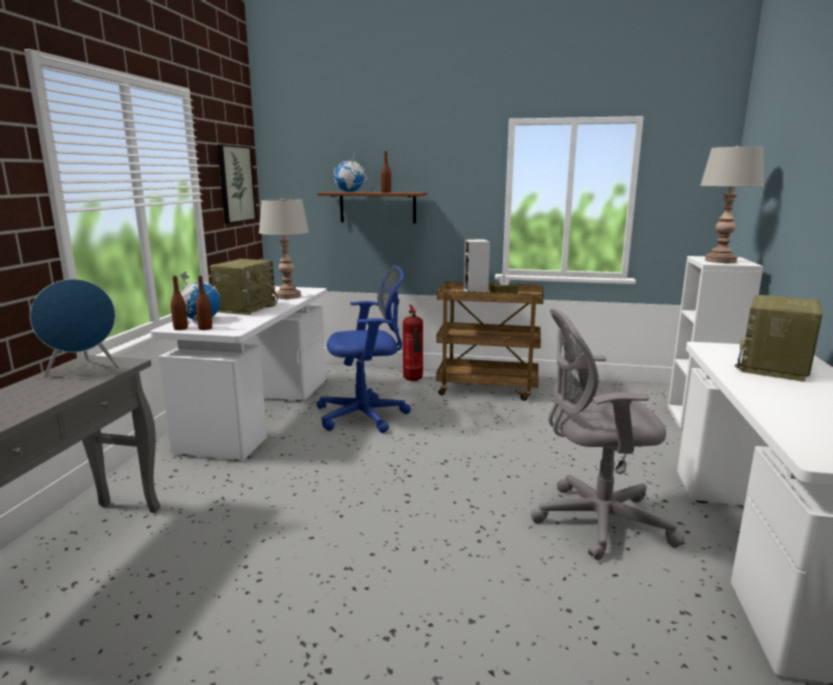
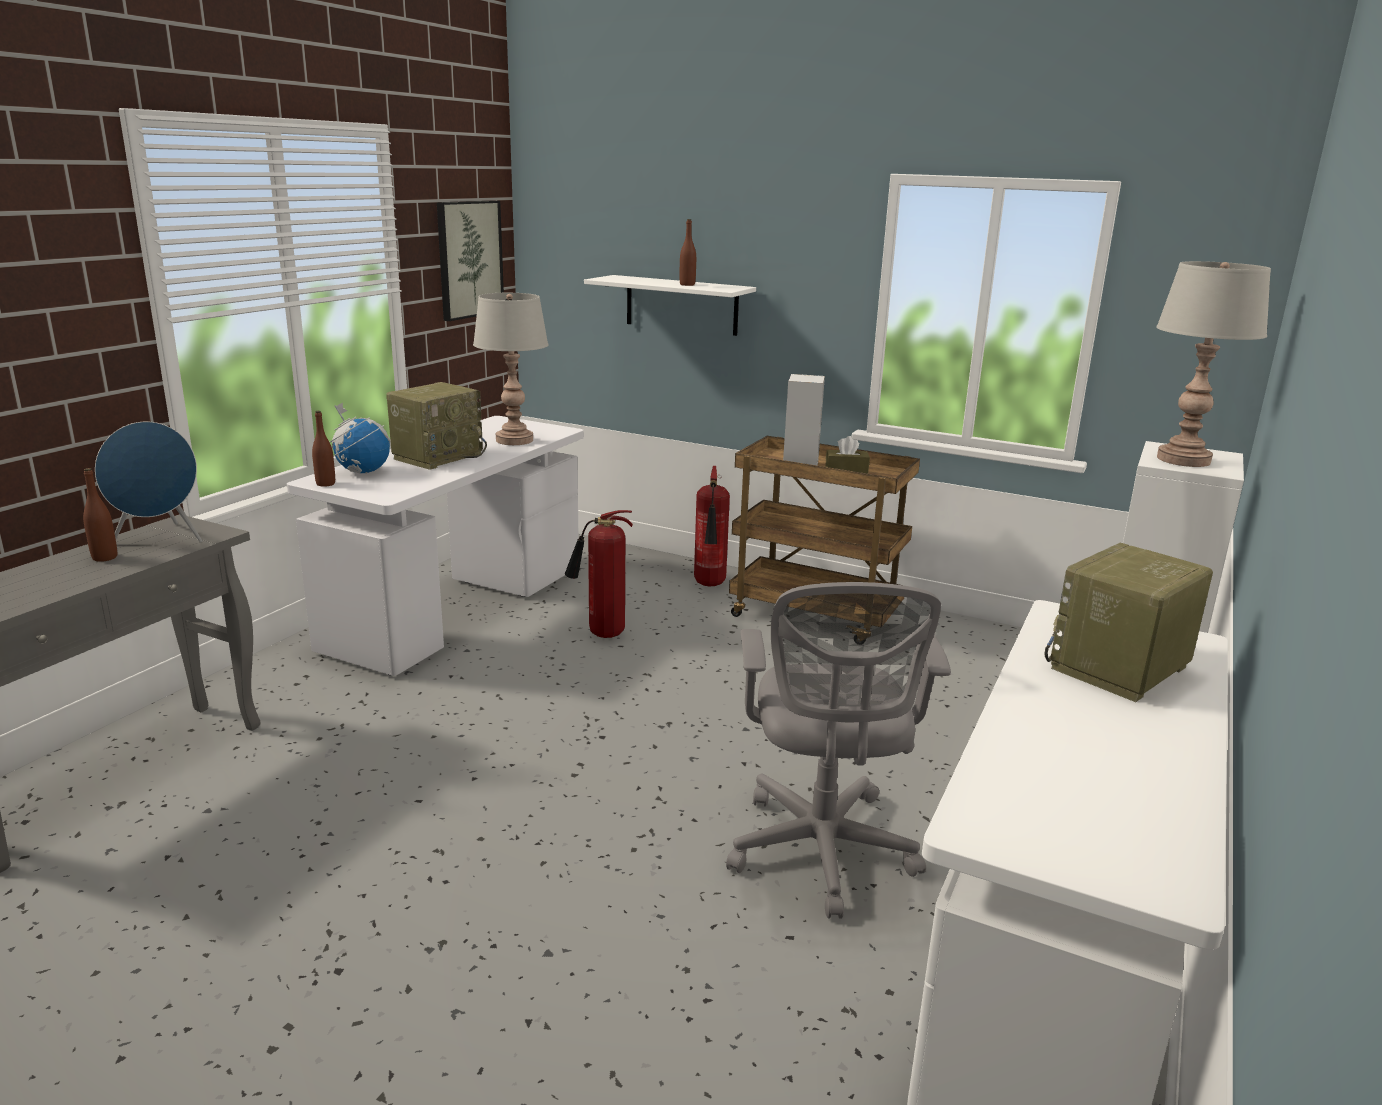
camera: 15 degrees right, 5 degrees up
brown bottle [196,276,212,330] -> brown bottle moved to [83,468,117,562]
brown shelf [317,192,427,223] -> white shelf [584,275,756,336]
blue office chair [317,265,411,433] -> fire extinguisher [565,510,633,638]
globe [334,154,367,192] -> none
grey office chair [530,308,684,560] -> grey office chair turned 105 degrees counterclockwise [726,582,951,919]

